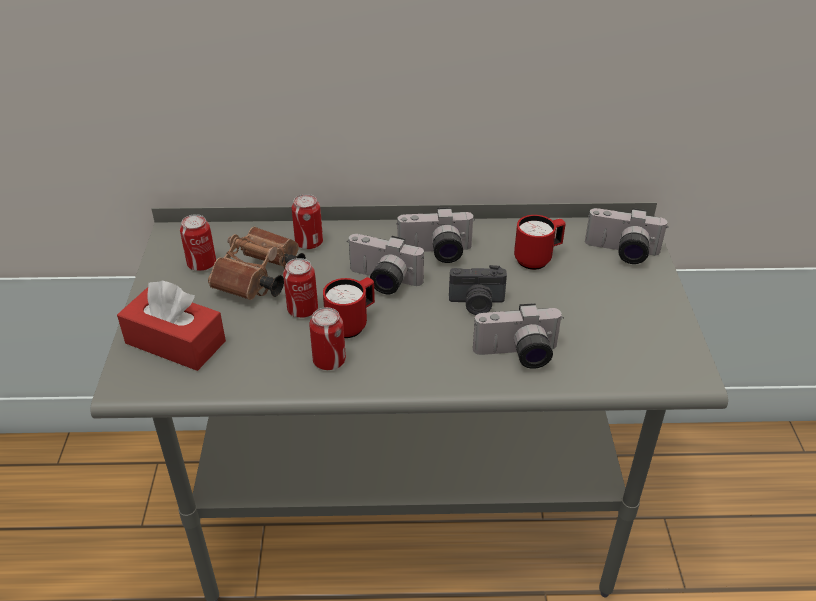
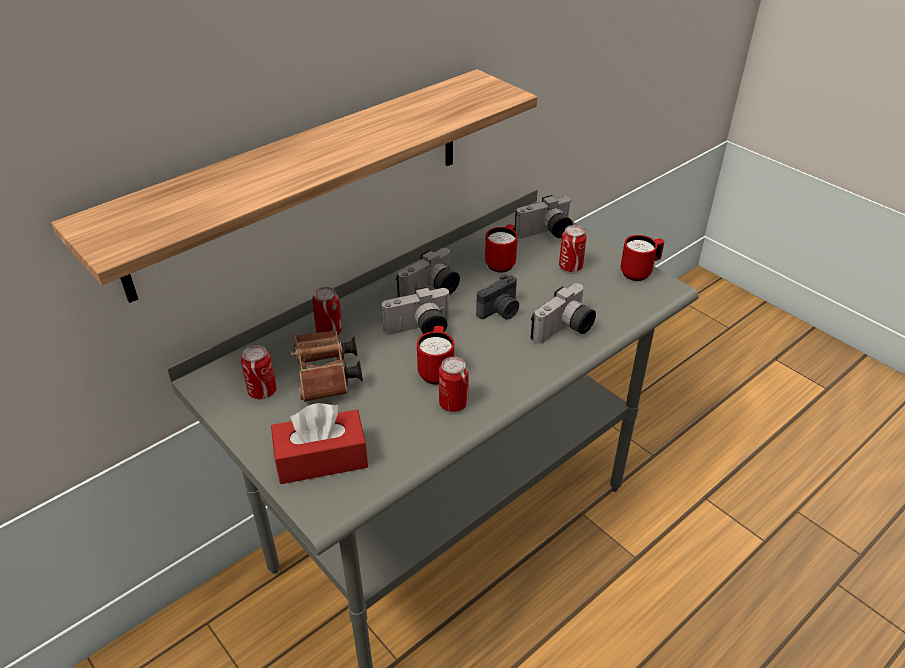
camera: 40 degrees left, 0 degrees up
can [283,258,318,318] -> can moved to [559,225,587,272]
none -> shelf [51,69,537,303]
none -> red mug [620,235,664,281]

